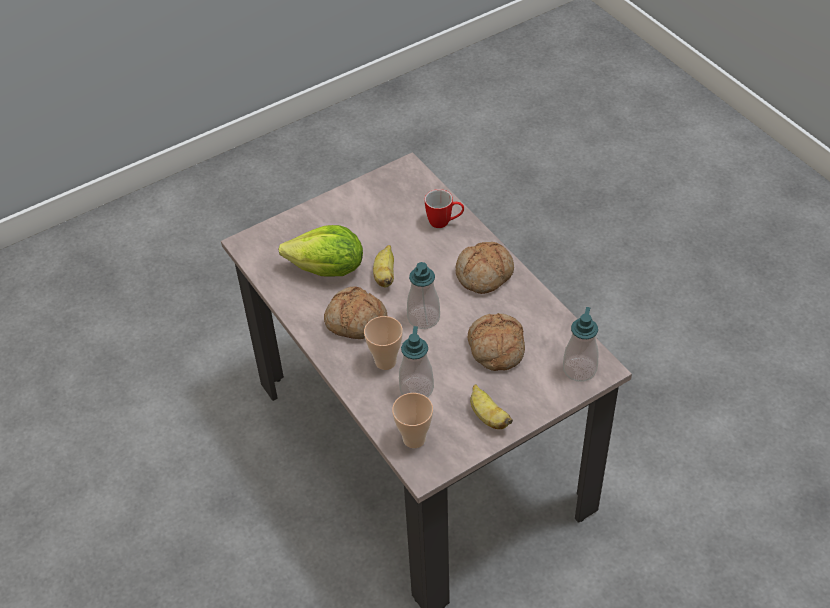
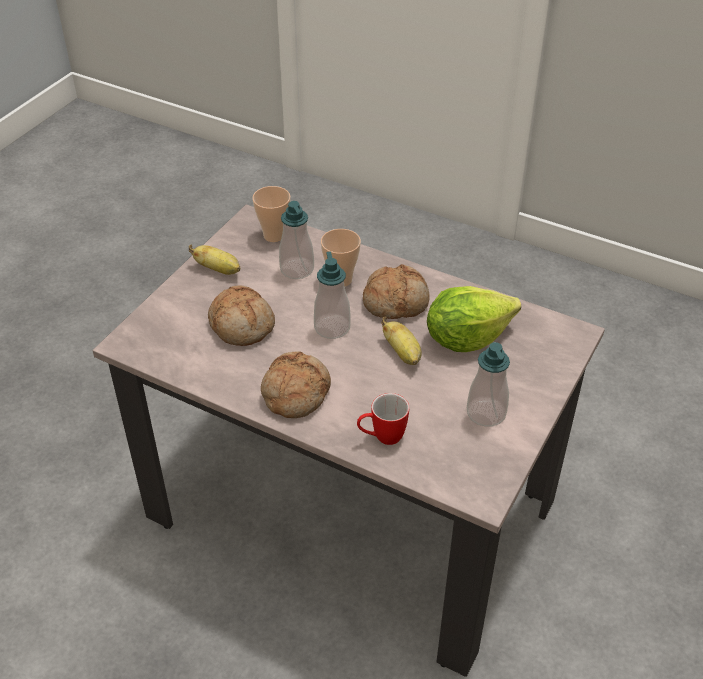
camera: 150 degrees right, 5 degrees down
soap dispenser [563,307,598,382] -> soap dispenser moved to [467,342,510,427]

